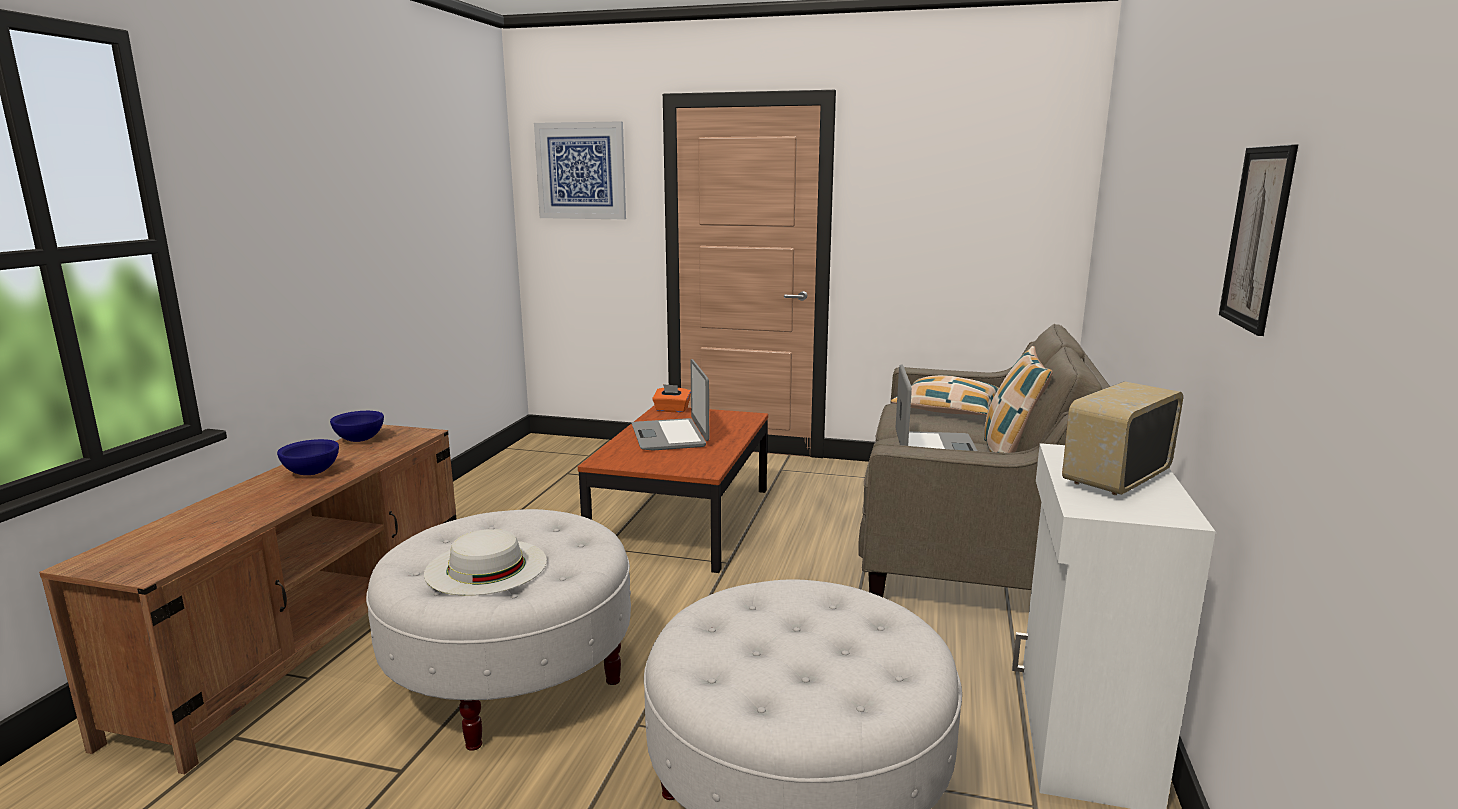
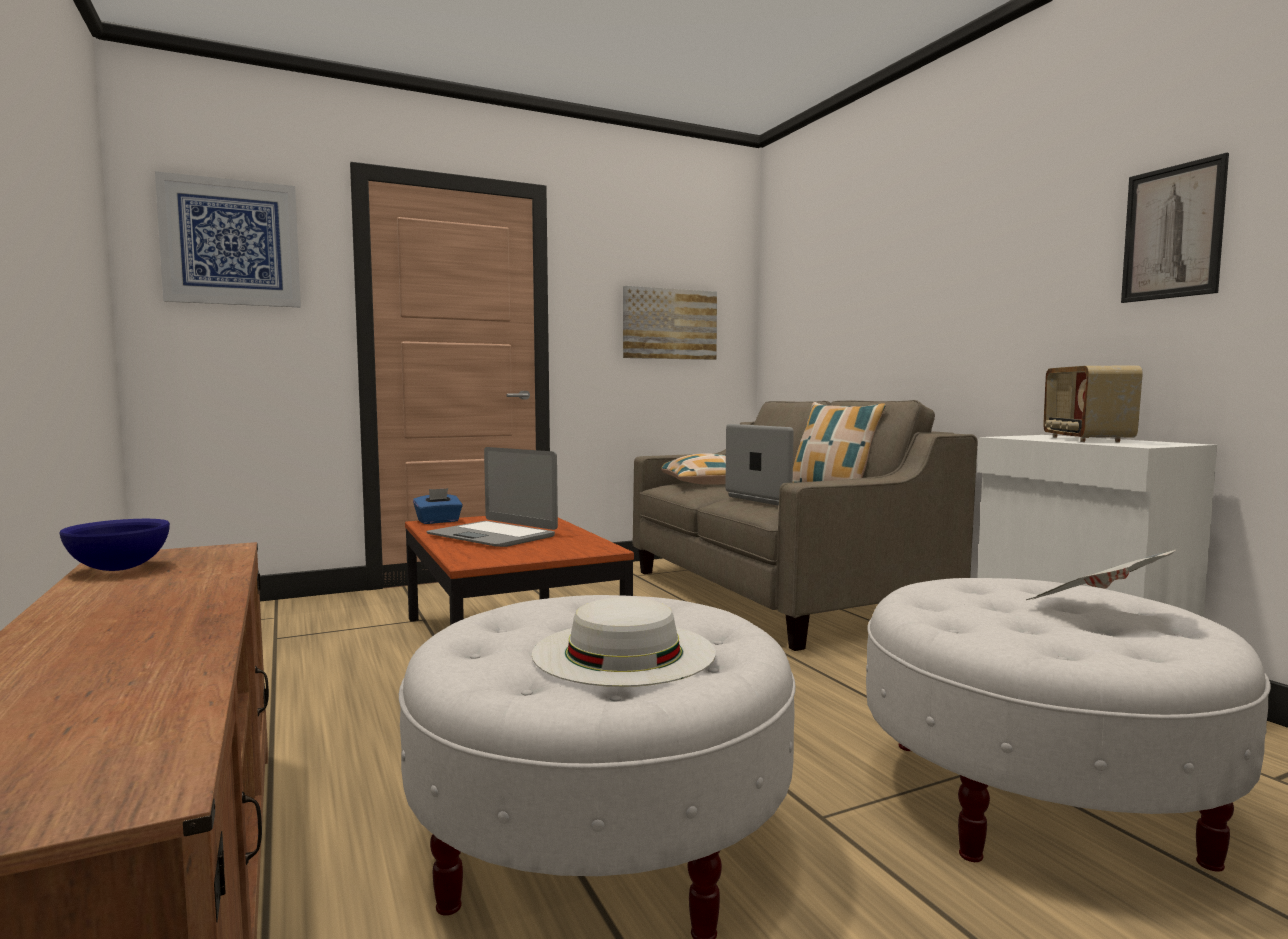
camera: 40 degrees left, 10 degrees down
blue bowl [277,439,339,475] -> none
orange tissue box [652,384,691,413] -> blue tissue box [413,488,463,524]
none -> picture [623,286,717,360]
none -> newspaper [1026,550,1175,600]

